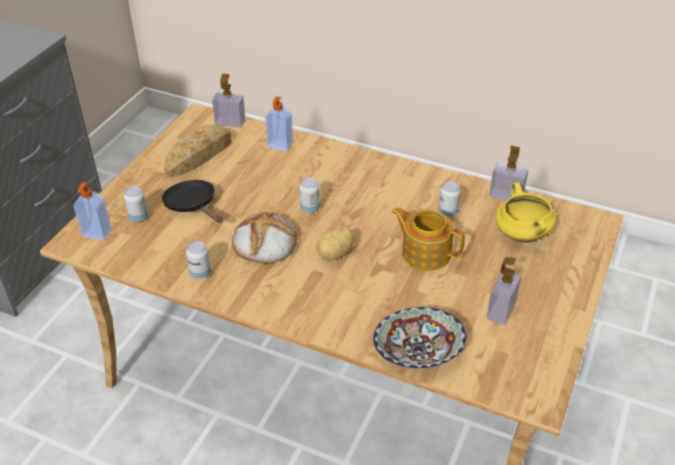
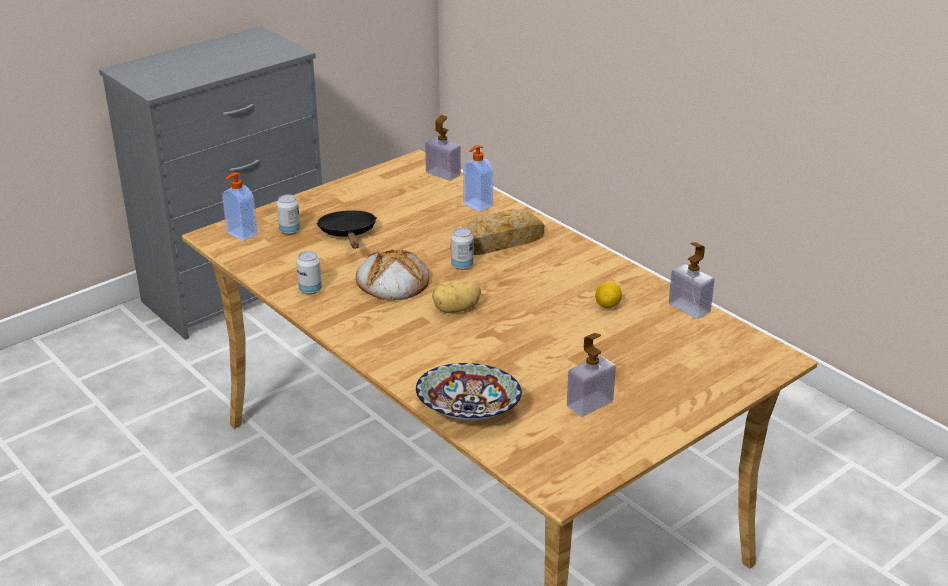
camera: 25 degrees right, 10 degrees down
bread [164,125,232,177] -> bread moved to [462,209,544,255]
teapot [392,207,465,271] -> none
can [438,181,461,217] -> lemon [595,282,622,308]
yellow cooking pot [495,182,556,243] -> none

